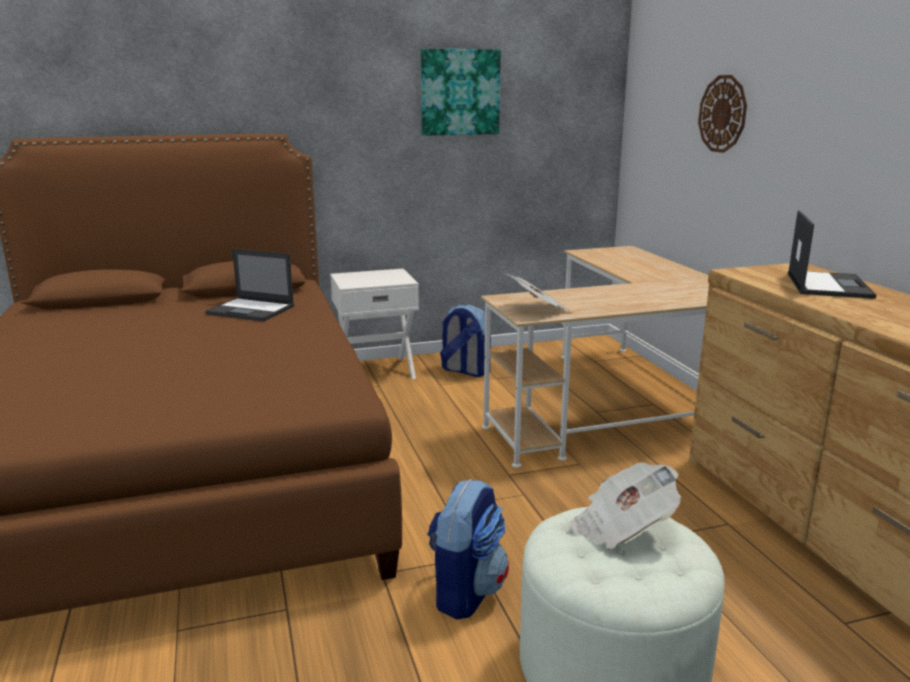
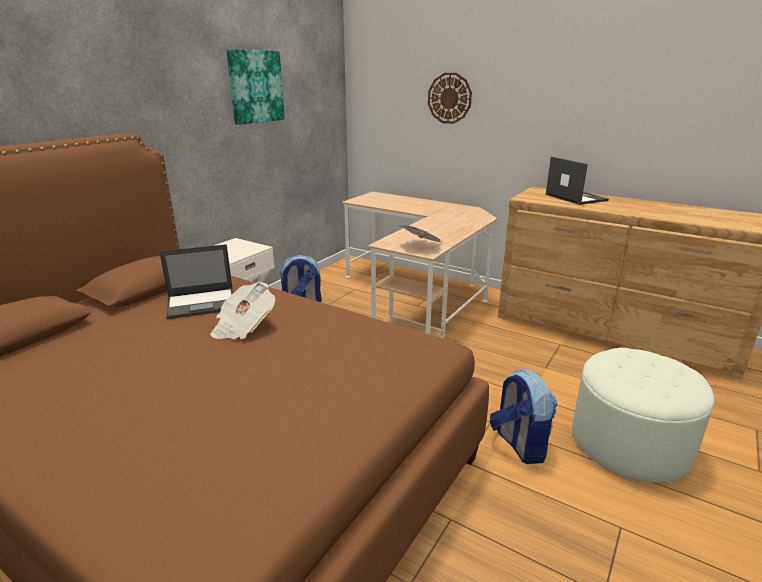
camera: 40 degrees left, 5 degrees up
newspaper [570,462,681,549] -> newspaper moved to [210,282,275,339]

